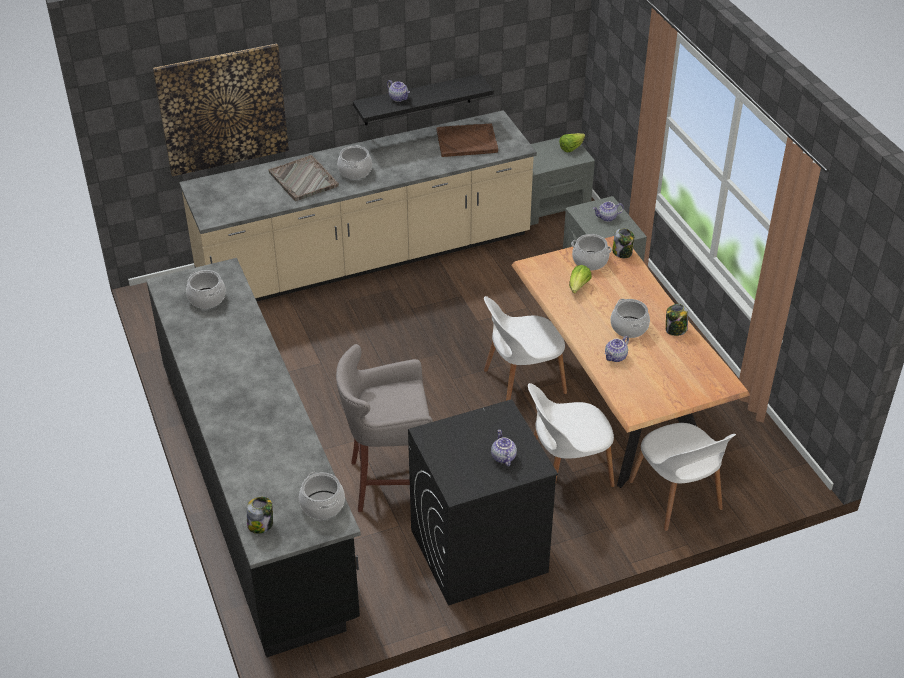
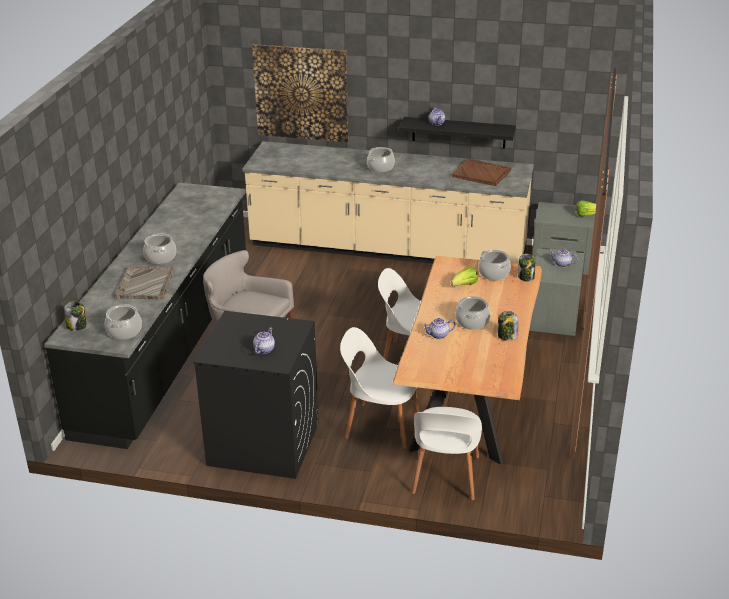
camera: 35 degrees right, 10 degrees down
cooking pot [186,270,226,309] -> cooking pot moved to [143,233,176,264]
grey tray [268,155,339,201] -> grey tray moved to [115,266,175,299]

